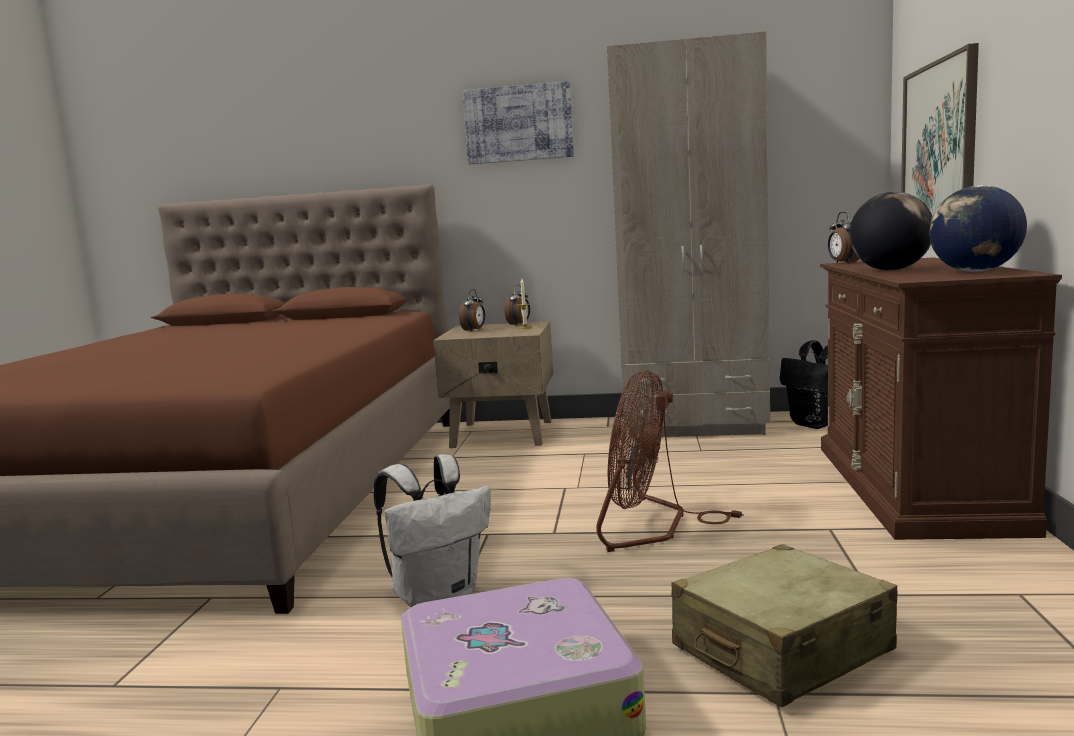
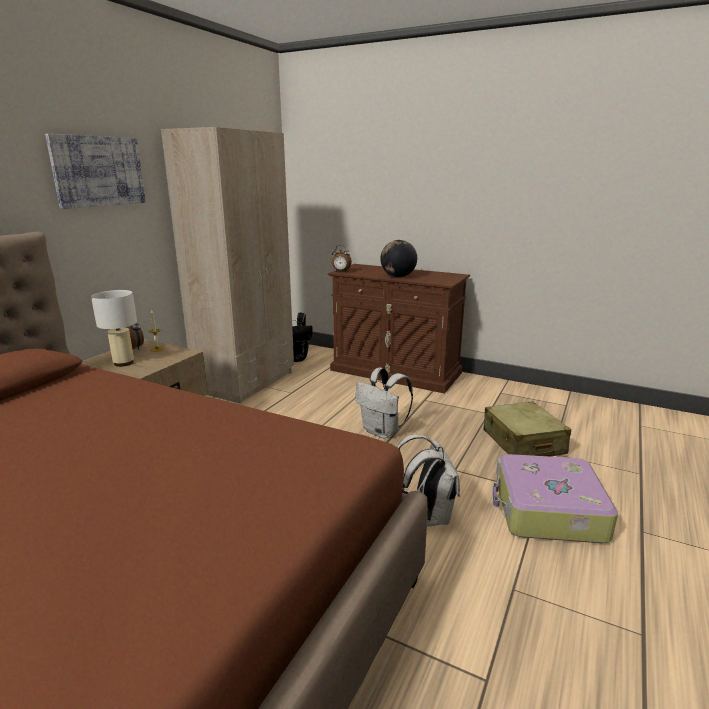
camera: 70 degrees left, 10 degrees up
alarm clock [459,289,485,332] -> white table lamp [91,290,137,367]
brown fan [596,370,743,552] -> white backpack [355,368,413,438]
picture [901,43,979,216] -> none
globe [929,185,1027,272] -> none

